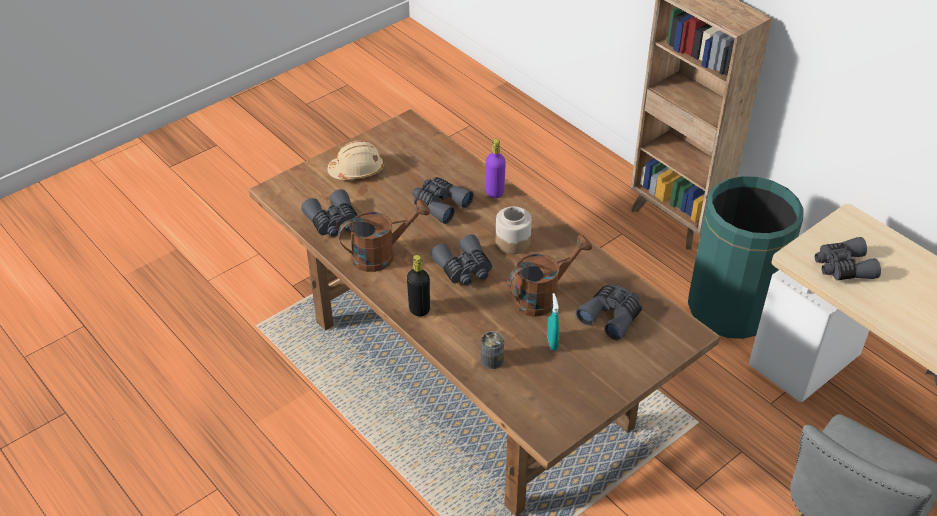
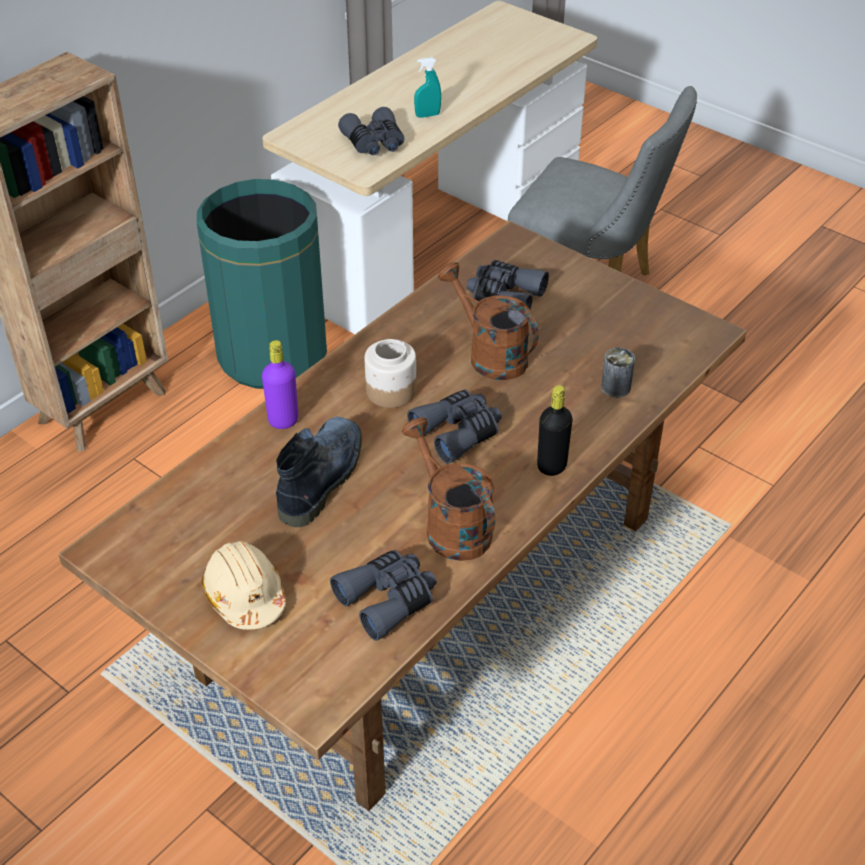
camera: 100 degrees left, 0 degrees up
grey binoculars [413,177,474,224] -> boot [276,416,362,527]
turquoise spray bottle [547,293,559,351] -> turquoise spray bottle moved to [414,57,441,118]

